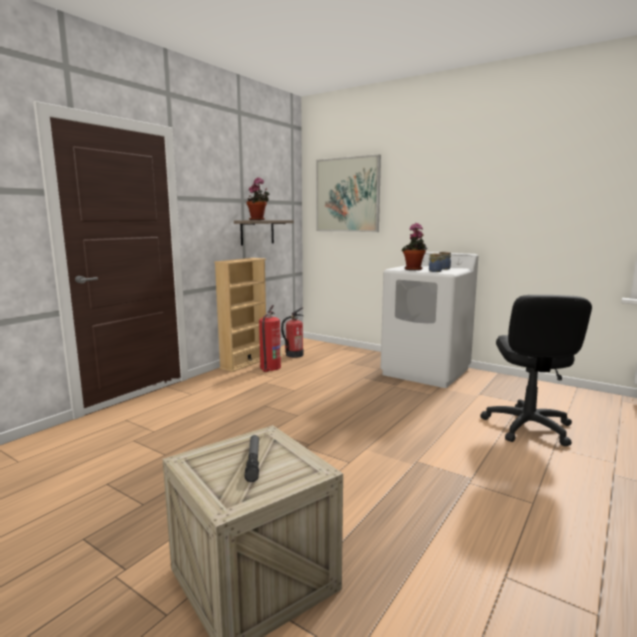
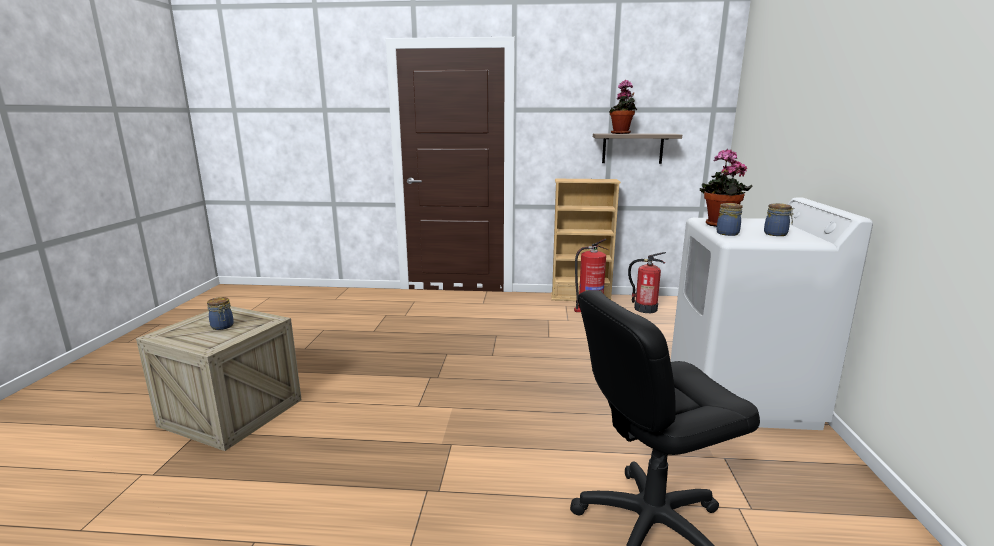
camera: 60 degrees right, 5 degrees up
flashlight [244,435,259,482] -> jar [207,297,234,330]
picture [316,155,381,232] -> none

